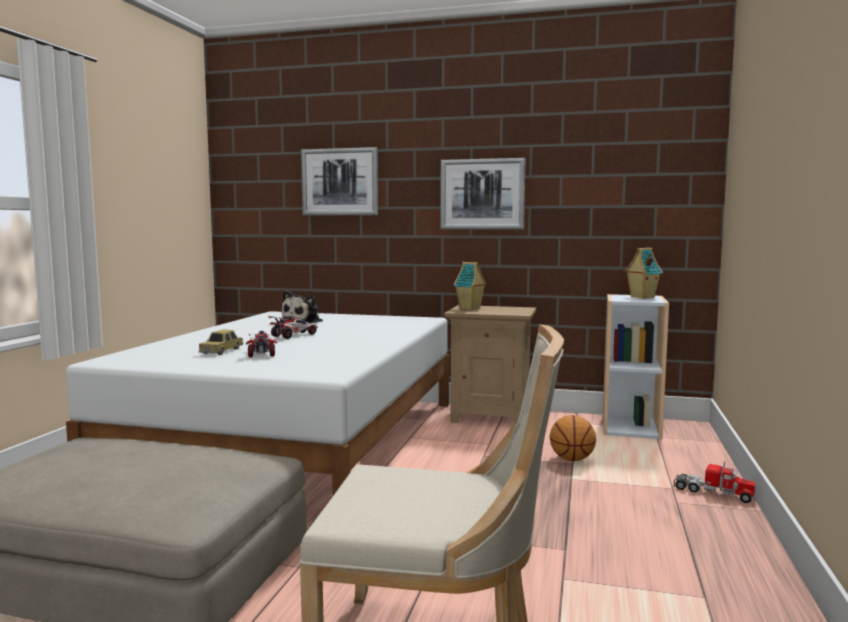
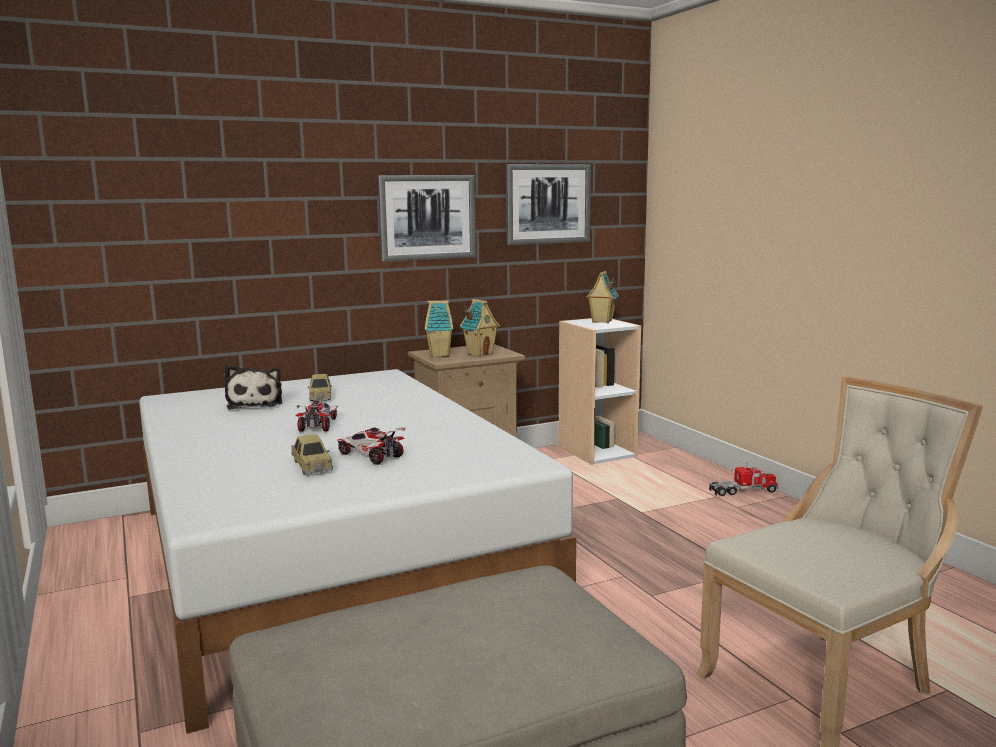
camera: 40 degrees left, 5 degrees up
picture [301,147,378,216] -> picture moved to [506,164,591,245]
basketball [550,415,596,461] -> none
none -> toy car [308,374,332,401]
none -> toy house [460,299,500,357]

